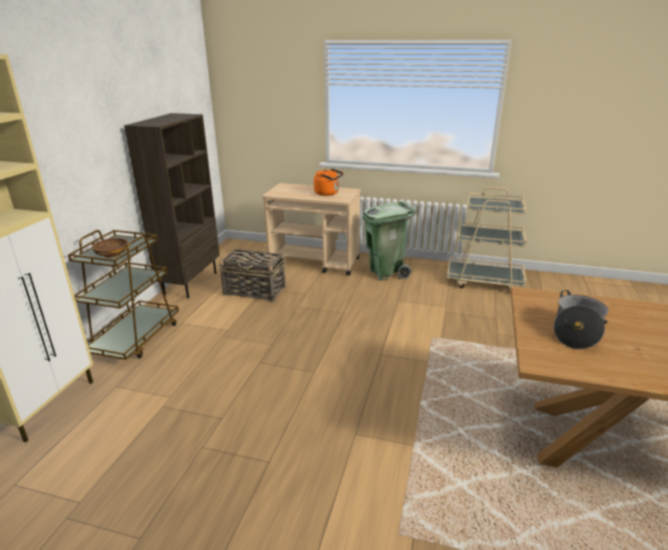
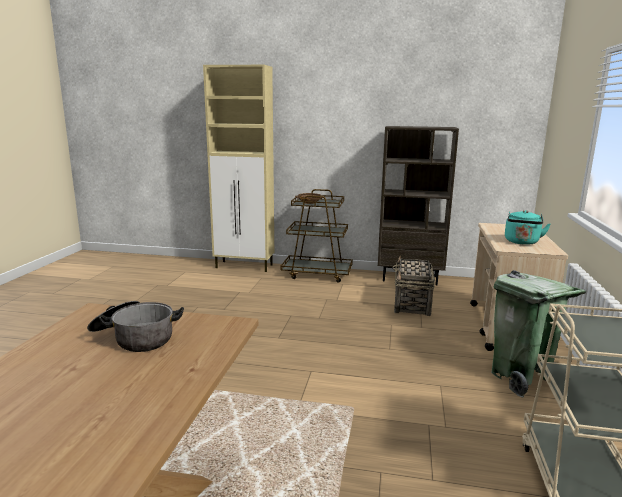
camera: 85 degrees right, 10 degrees down
orange kettle [314,168,344,196] -> turquoise kettle [505,210,551,245]

